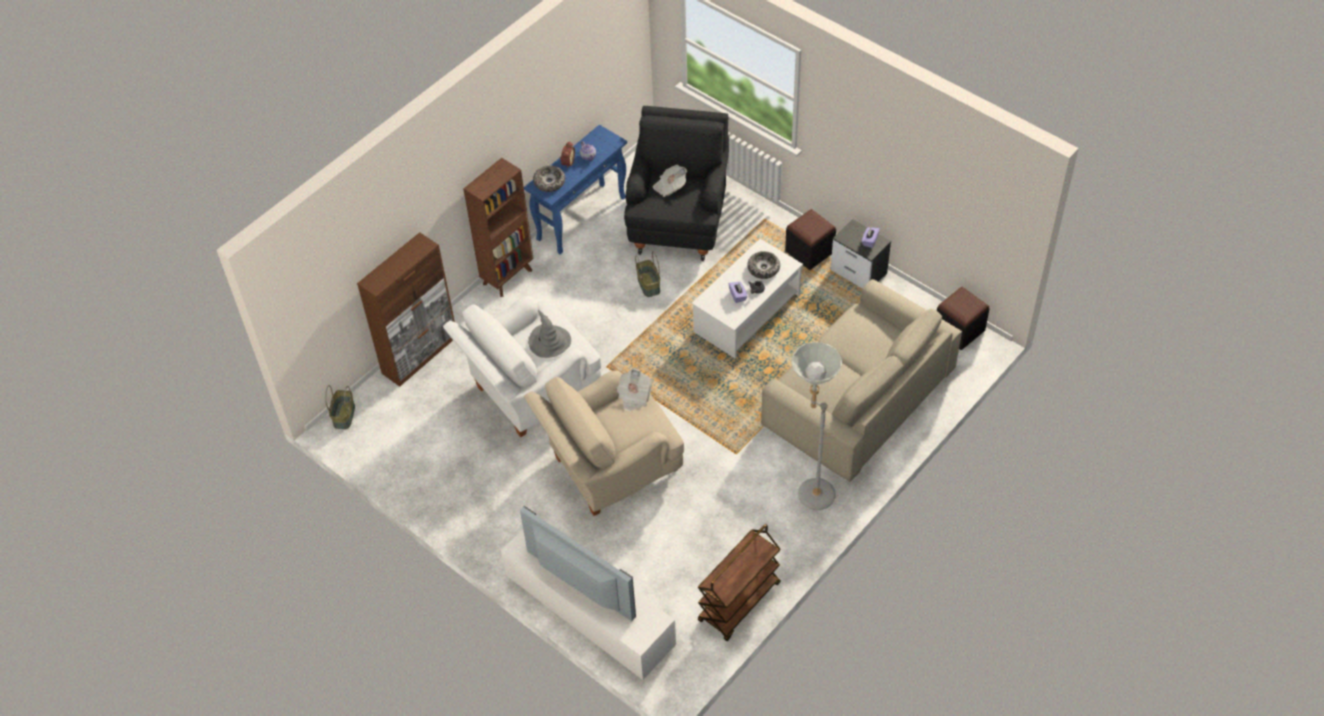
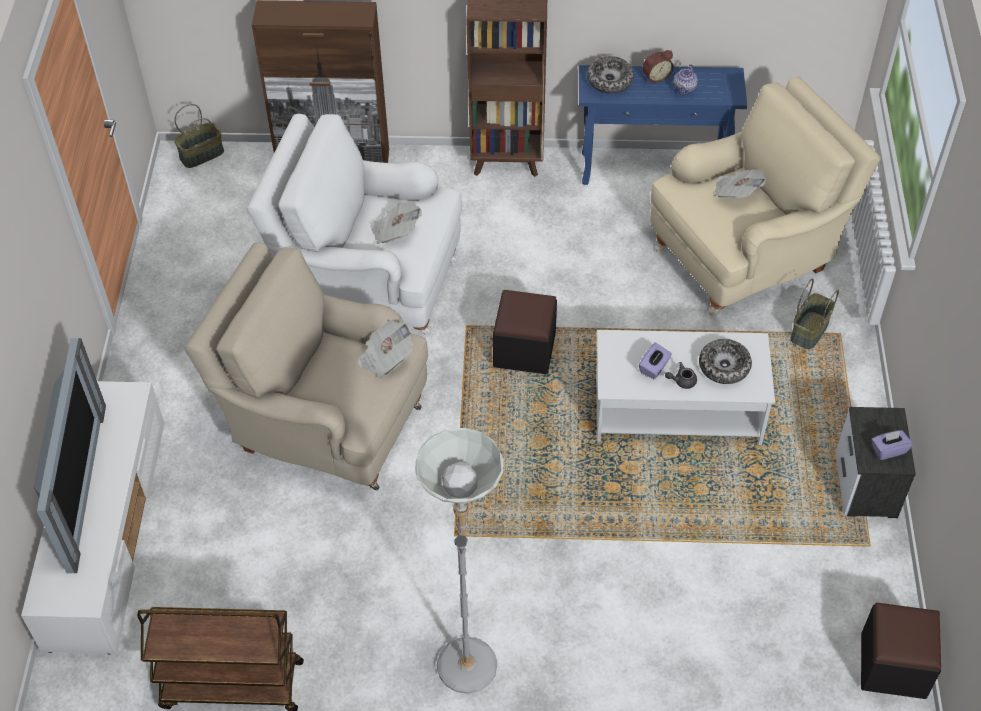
camera: 50 degrees right, 0 degrees up
grey hat [528,310,571,358] -> newspaper [371,201,422,244]
black armchair [624,106,729,261] -> beige armchair [650,77,881,316]
basket [635,251,660,297] -> basket moved to [791,279,839,349]
beige sofa [761,279,962,482] -> none
black ottoman [785,209,836,270] -> black ottoman moved to [493,290,557,374]

